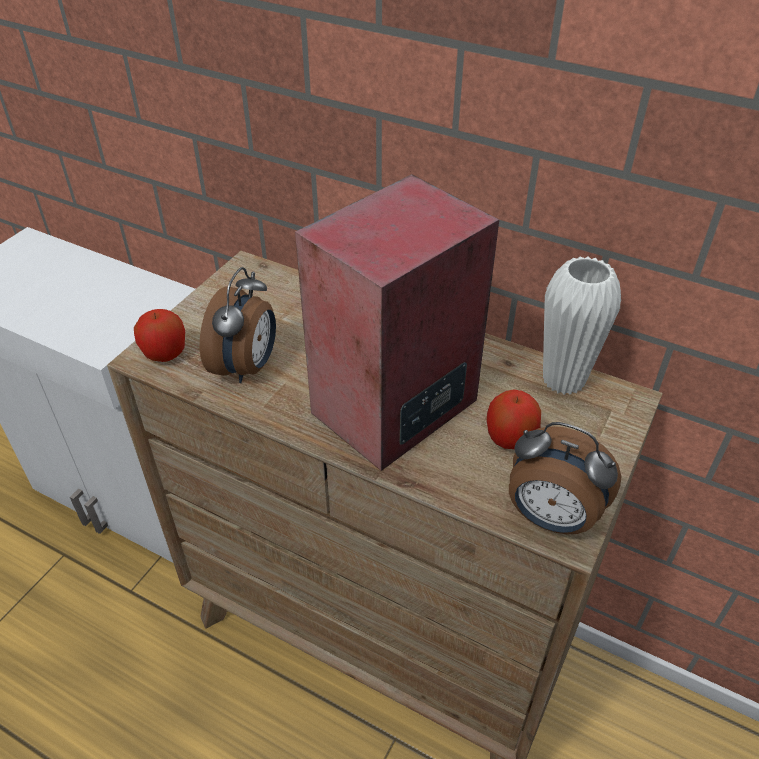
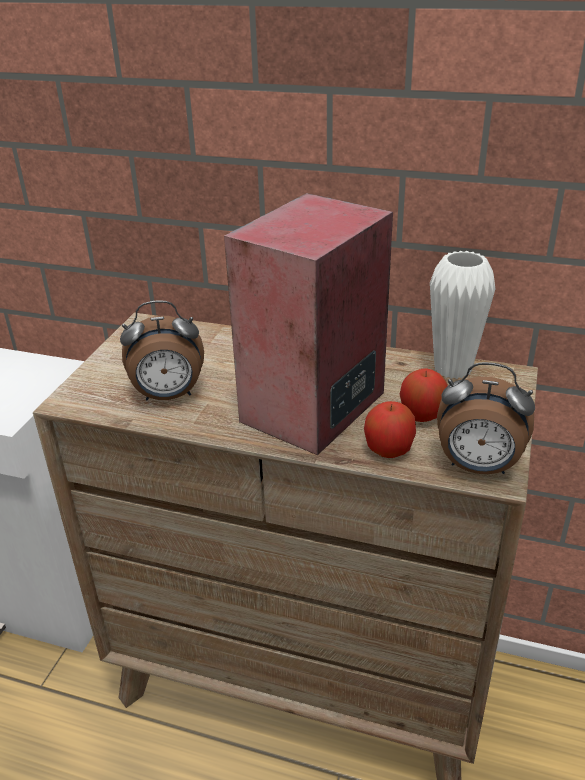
camera: 10 degrees left, 10 degrees down
apple [134,309,185,362] -> apple moved to [364,401,416,458]
alarm clock [200,267,276,383] -> alarm clock turned 75 degrees clockwise [120,301,204,400]

